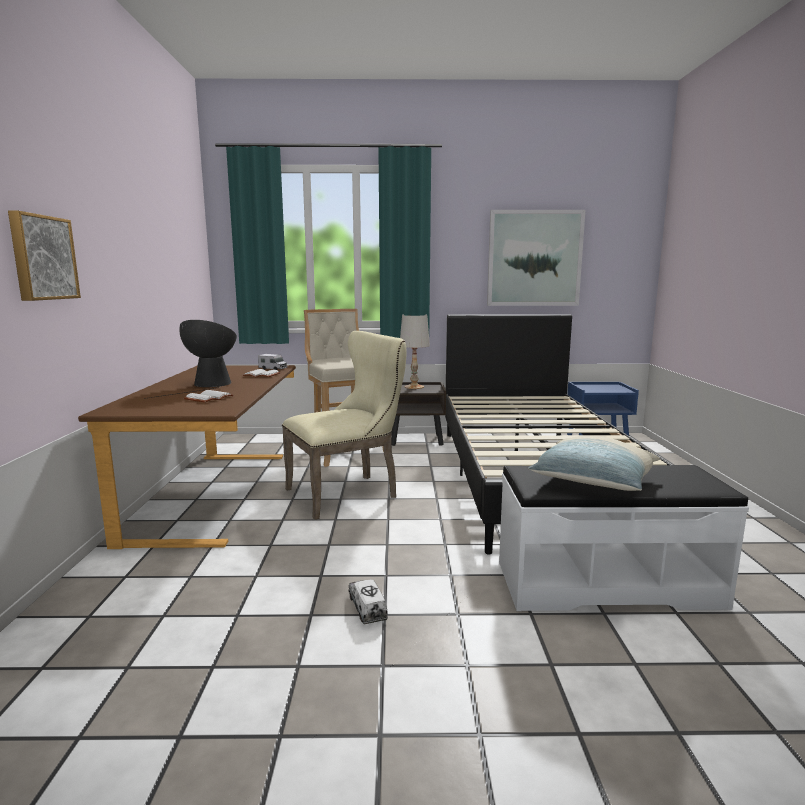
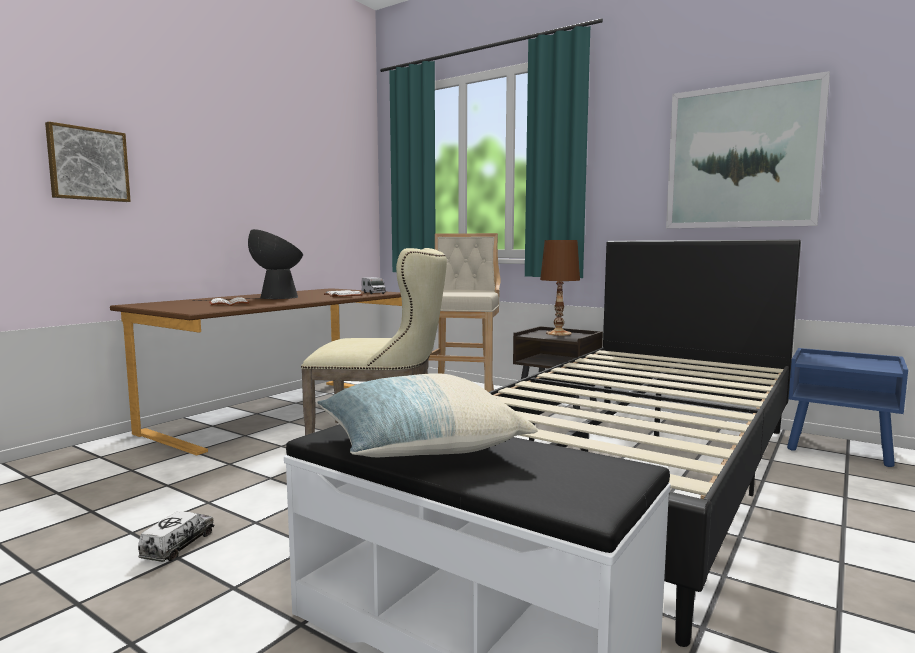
camera: 35 degrees right, 5 degrees down
white table lamp [400,314,430,389] -> brown table lamp [540,240,580,336]

